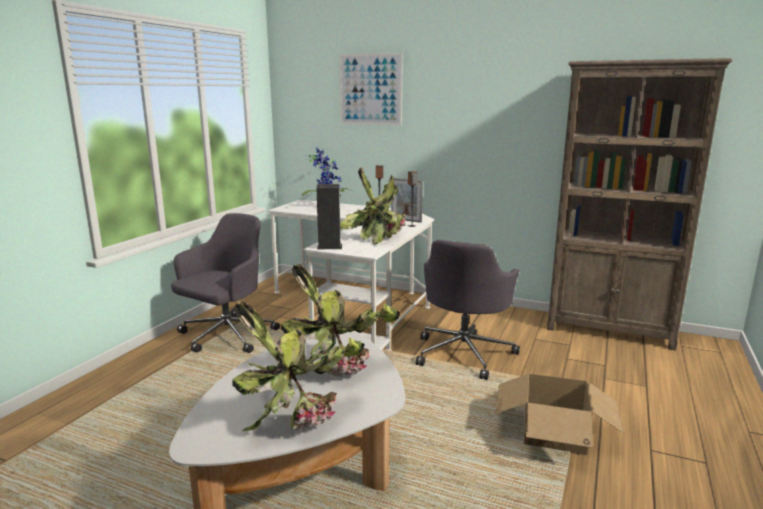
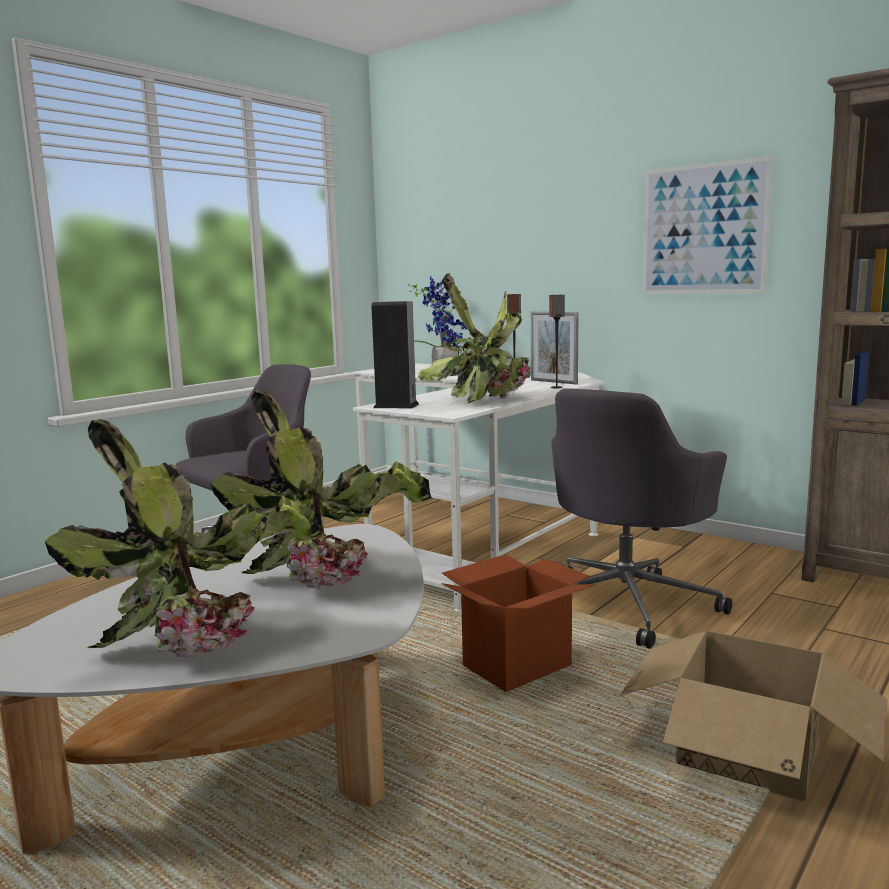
camera: 15 degrees right, 5 degrees down
picture [339,52,403,125] -> picture moved to [642,156,773,295]
none -> cardboard box [442,554,596,692]

